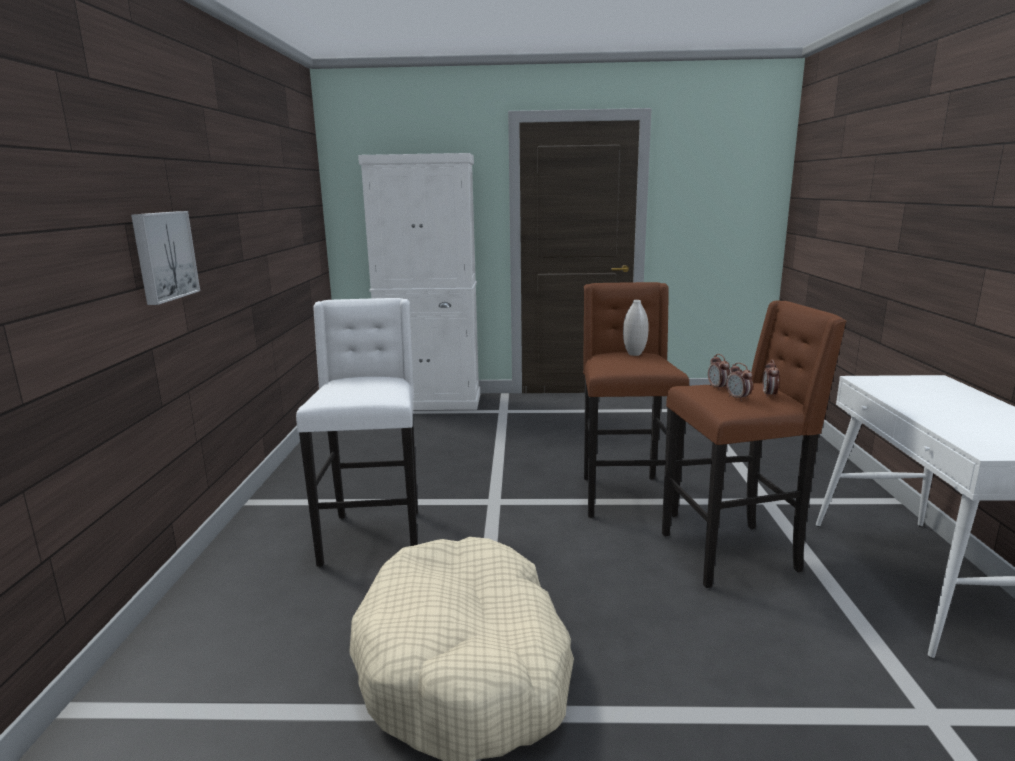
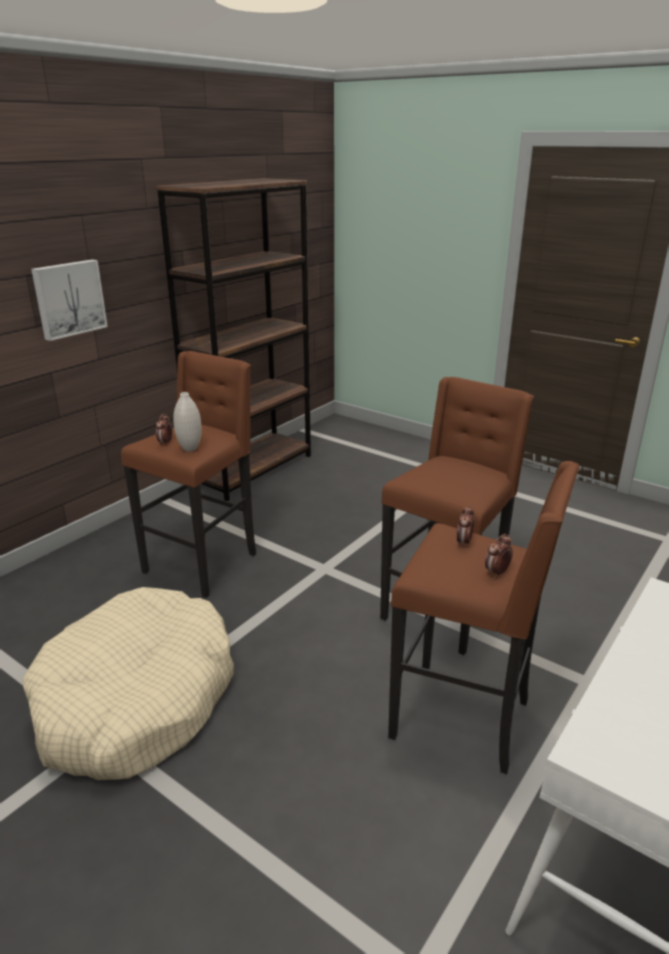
camera: 35 degrees right, 10 degrees up
white stool [296,298,418,567] -> brown stool [121,351,256,598]
white cabinet [358,153,480,410] -> none
white vase [623,300,649,356] -> white vase moved to [173,392,202,451]
alarm clock [726,363,753,401] -> alarm clock moved to [156,414,172,446]
none -> brown bookcase [156,178,311,501]

